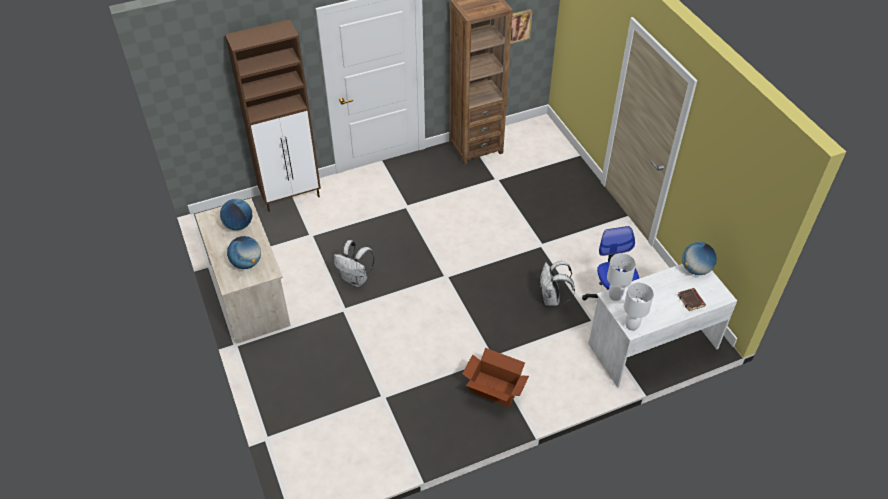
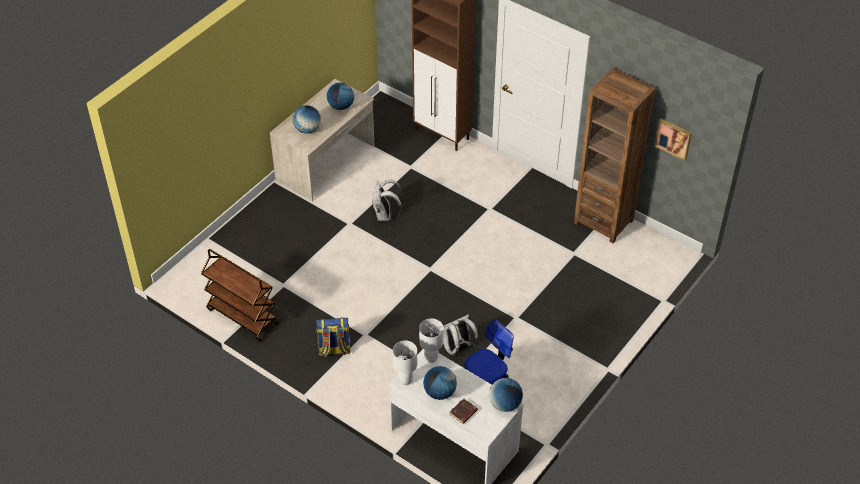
camera: 60 degrees right, 0 degrees up
cardboard box [462,348,529,407] -> backpack [316,318,351,357]
none -> brown cart [201,249,279,342]
none -> globe [423,366,457,400]

